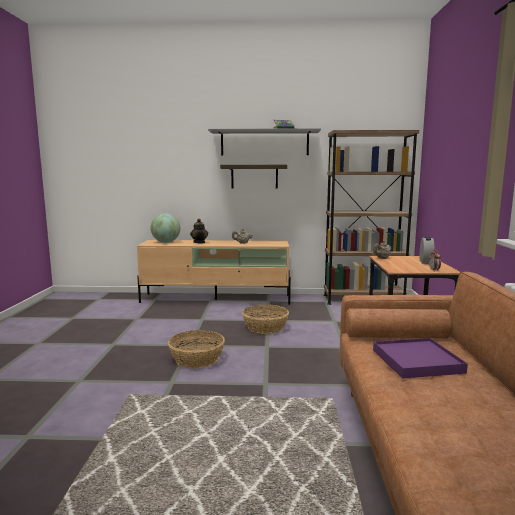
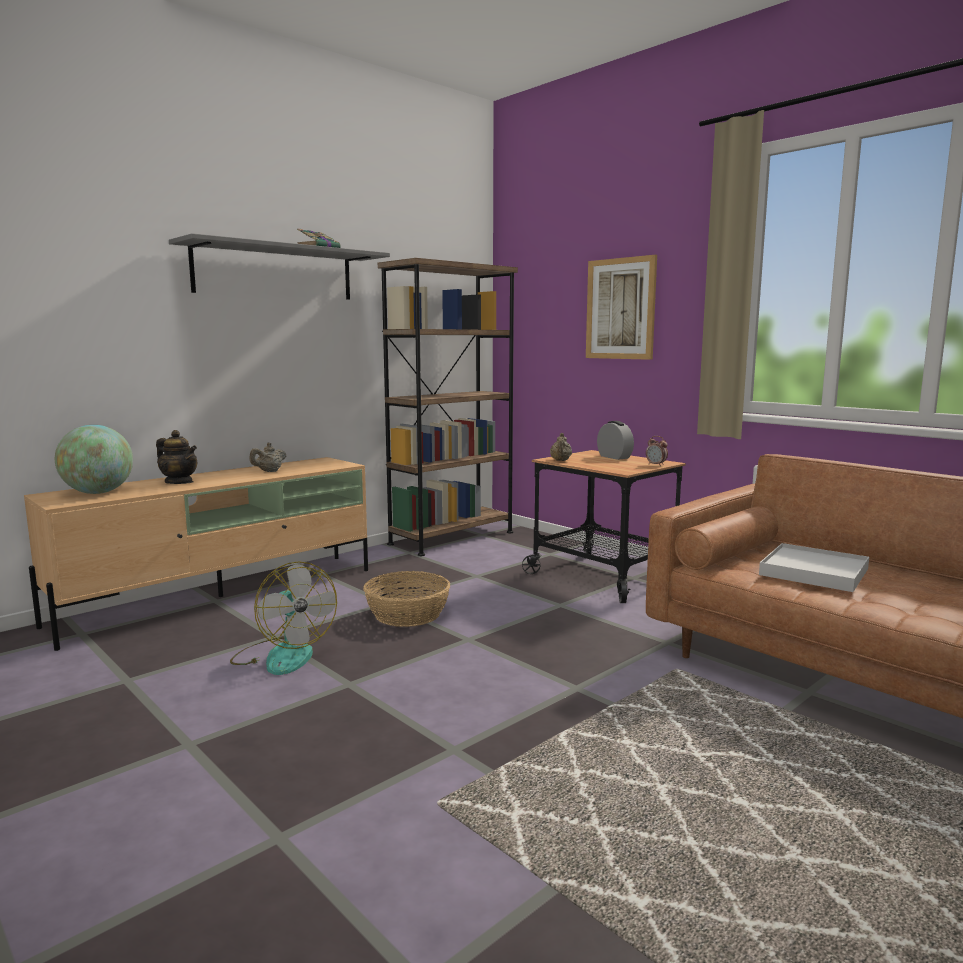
camera: 45 degrees left, 0 degrees up
basket [167,330,225,369] -> none
shelf [220,165,287,188] -> none
purple tray [373,338,468,379] -> white tray [759,543,869,592]
none -> fan [230,561,337,675]
none -> picture [586,255,657,360]

